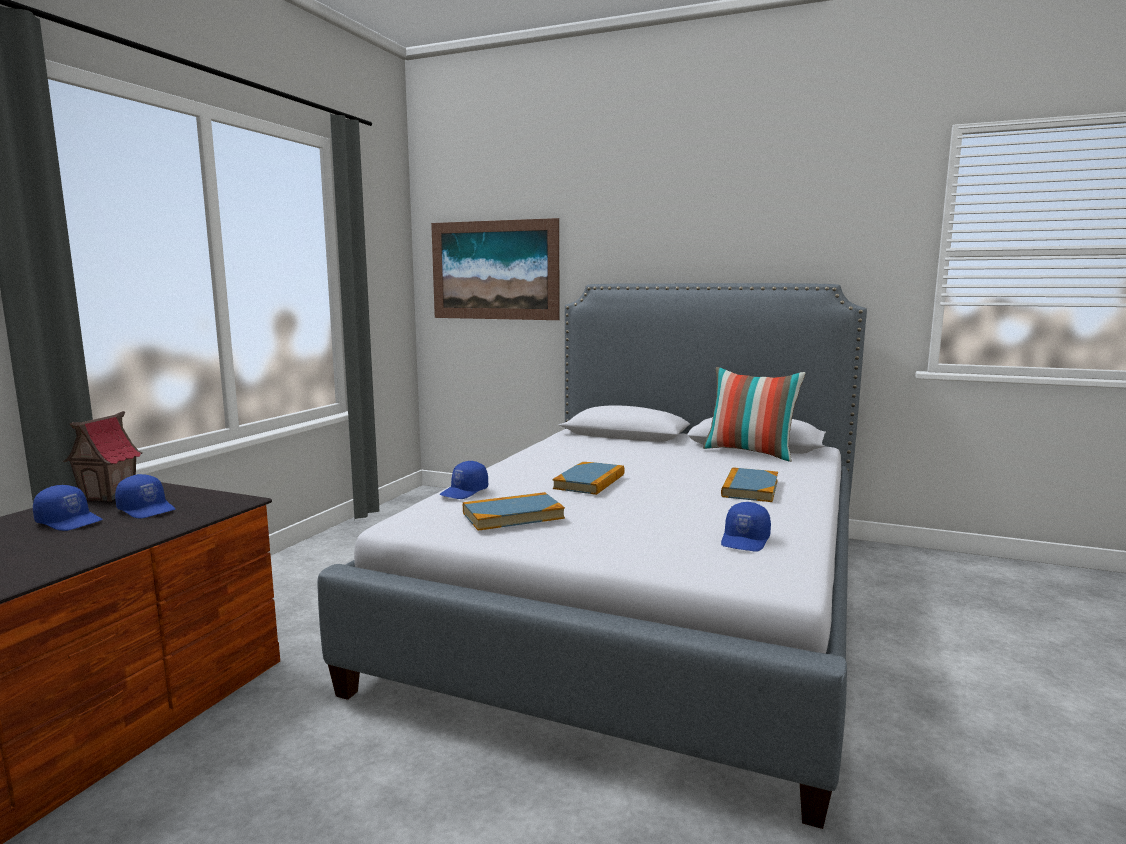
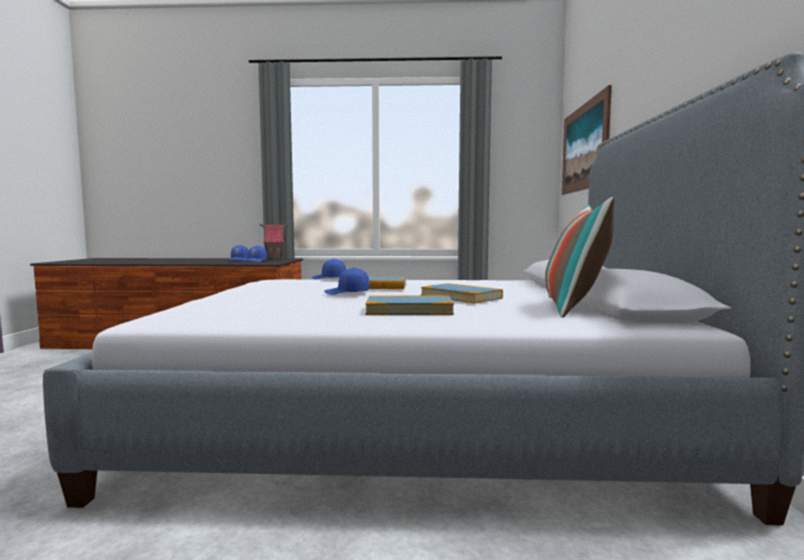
camera: 70 degrees right, 5 degrees down
book [463,492,565,531] -> book moved to [421,283,503,304]
blue cap [721,502,771,551] -> blue cap moved to [324,268,369,295]

